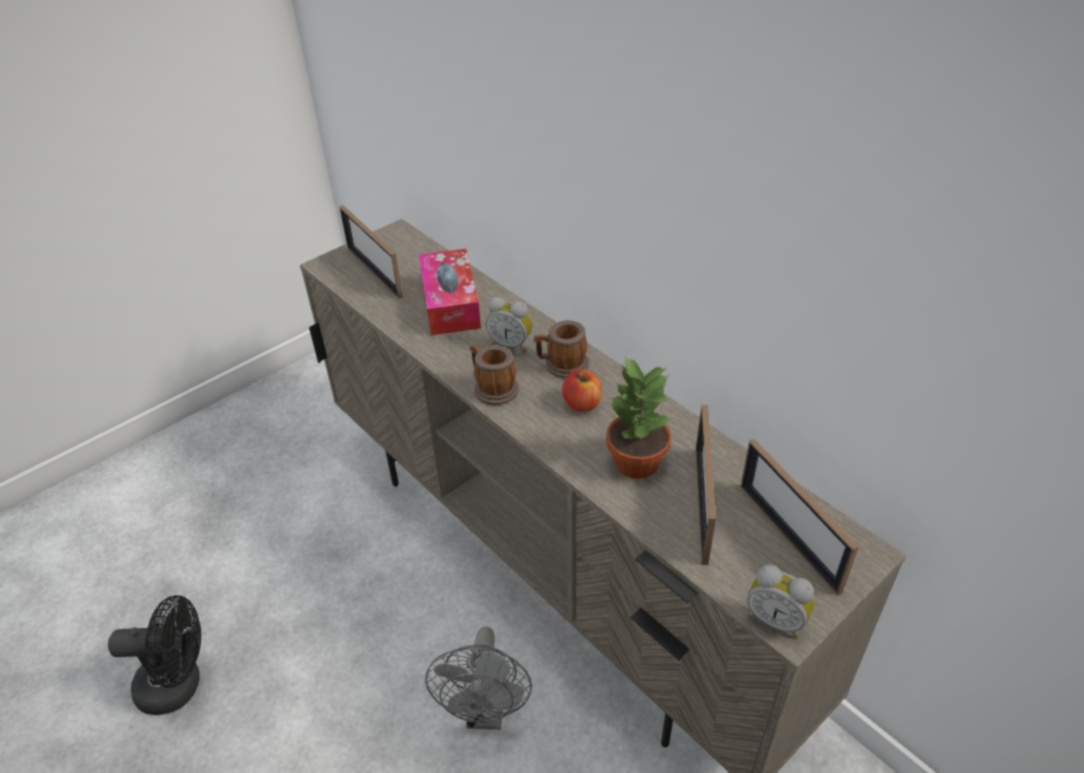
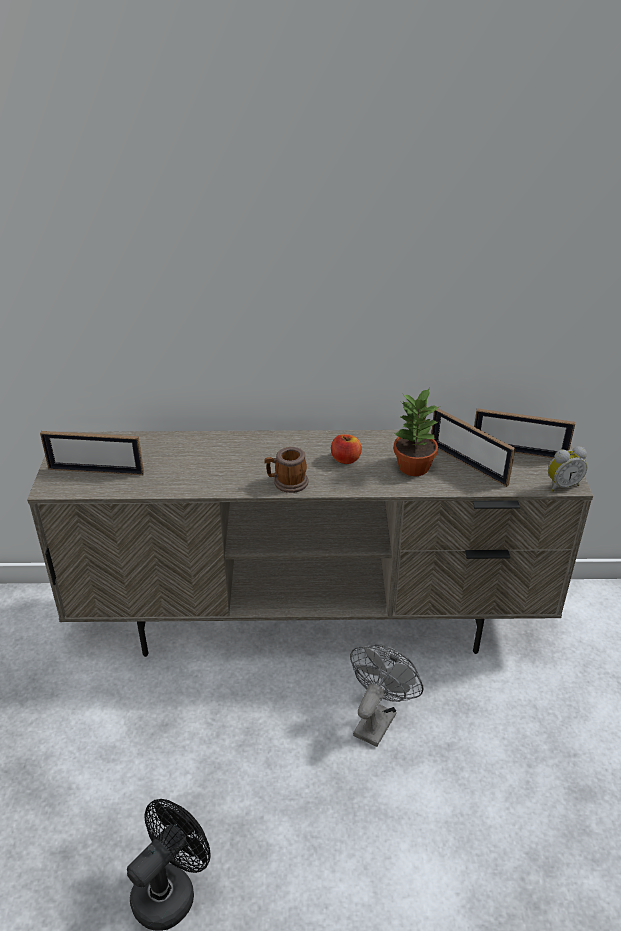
camera: 50 degrees left, 5 degrees down
tissue box [419,249,481,335] -> none
grey fan [425,627,532,730] -> grey fan turned 105 degrees counterclockwise [350,644,424,747]
alarm clock [485,297,532,353] -> none
mug [534,320,589,379] -> none

